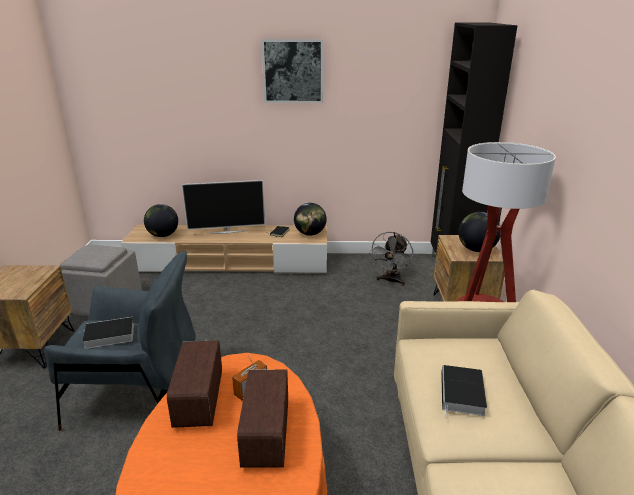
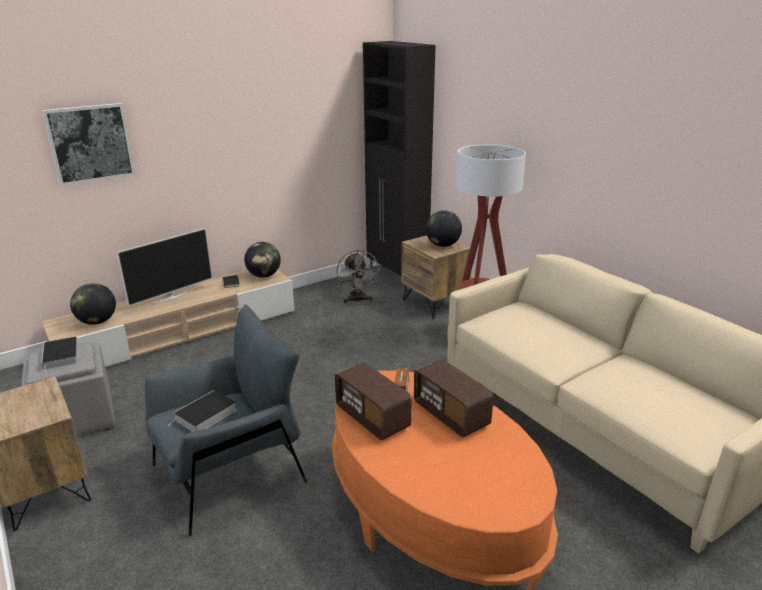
camera: 35 degrees left, 0 degrees up
picture [261,39,323,103] -> picture moved to [42,103,135,186]
book [441,365,487,418] -> book moved to [41,337,78,374]

